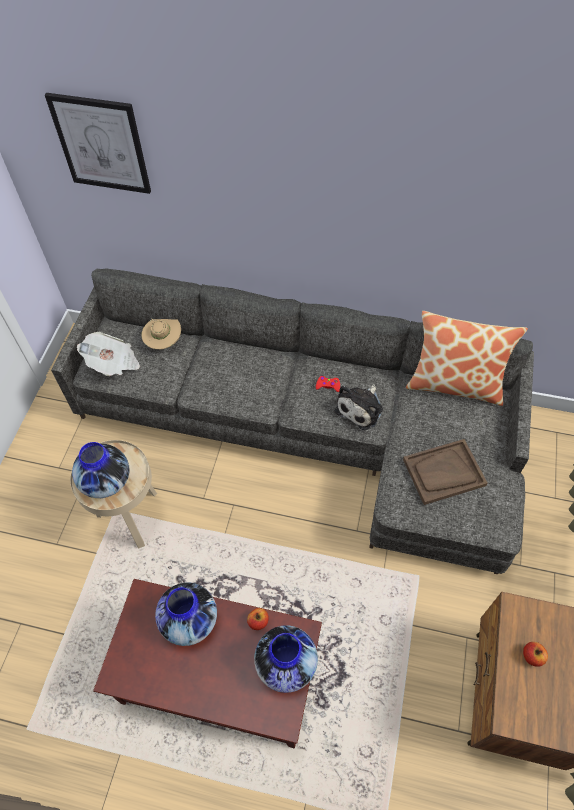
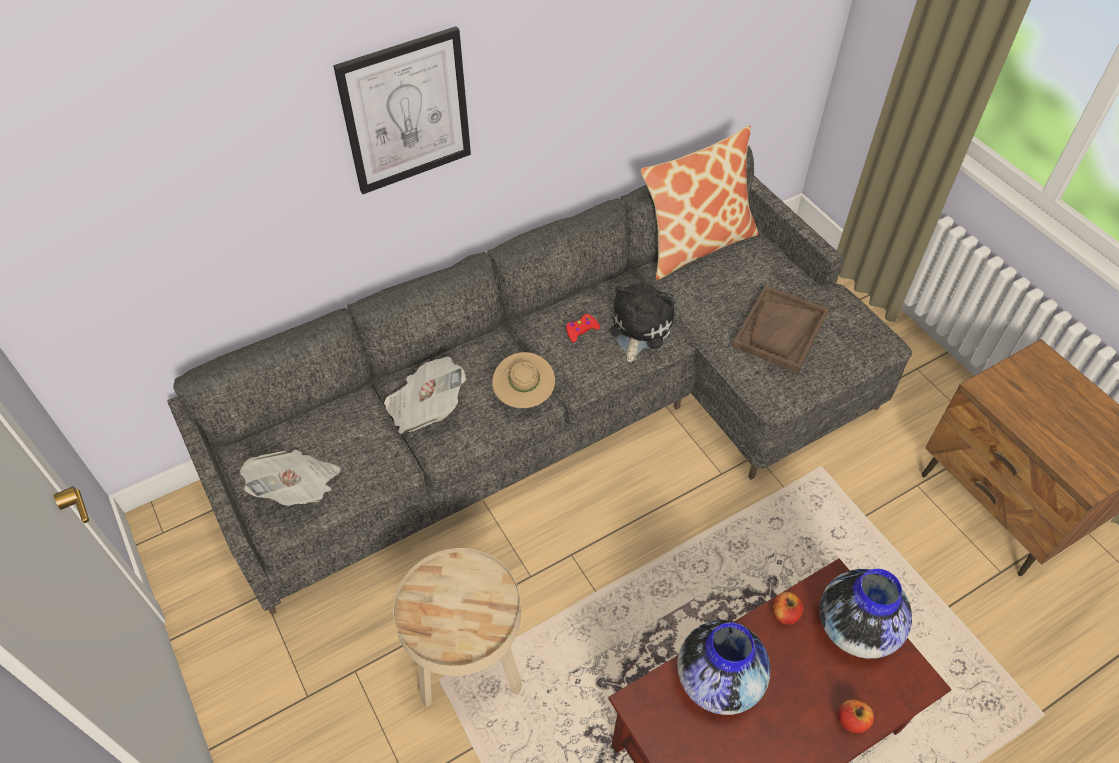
camera: 45 degrees left, 5 degrees down
picture [45,93,151,194] -> picture moved to [333,26,471,194]
vase [72,442,130,498] -> none
beige hat [141,319,181,350] -> beige hat moved to [492,352,555,408]
plush toy [335,384,383,430] -> plush toy turned 150 degrees counterclockwise [610,283,675,363]
apple [523,642,548,667] -> apple moved to [838,700,874,733]
none -> newspaper [384,356,466,434]

